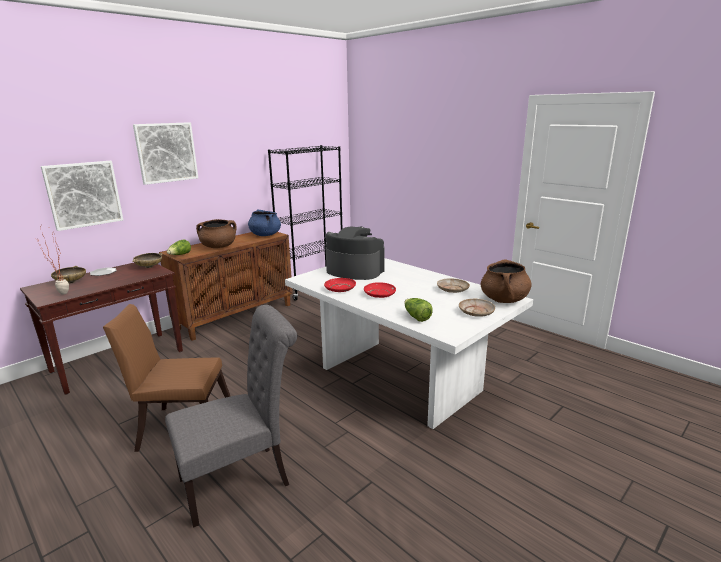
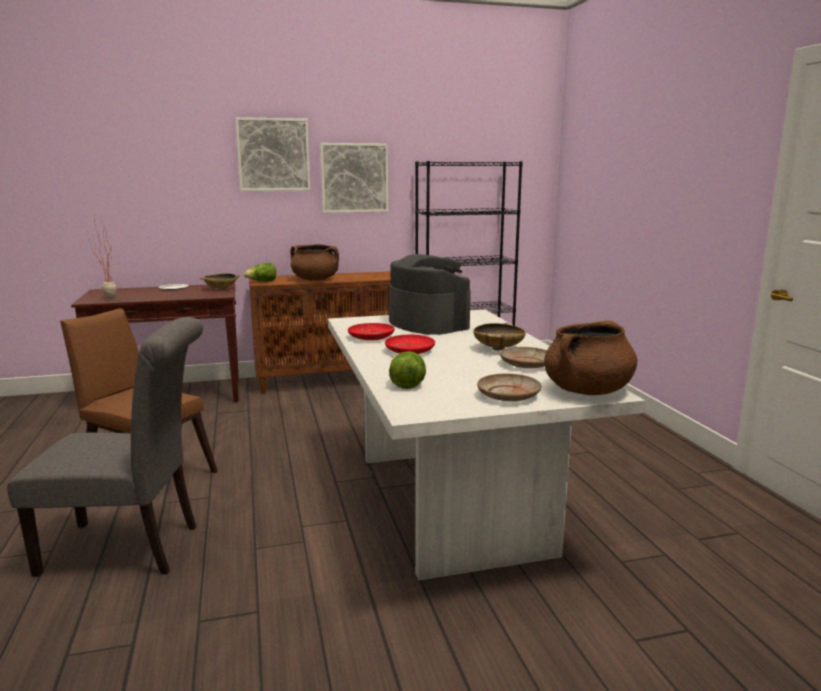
camera: 30 degrees right, 5 degrees down
picture [41,161,123,231] -> picture moved to [320,143,389,213]
beige bowl [51,266,86,284] -> beige bowl moved to [473,323,526,351]
blue cooking pot [248,209,281,236] -> none

